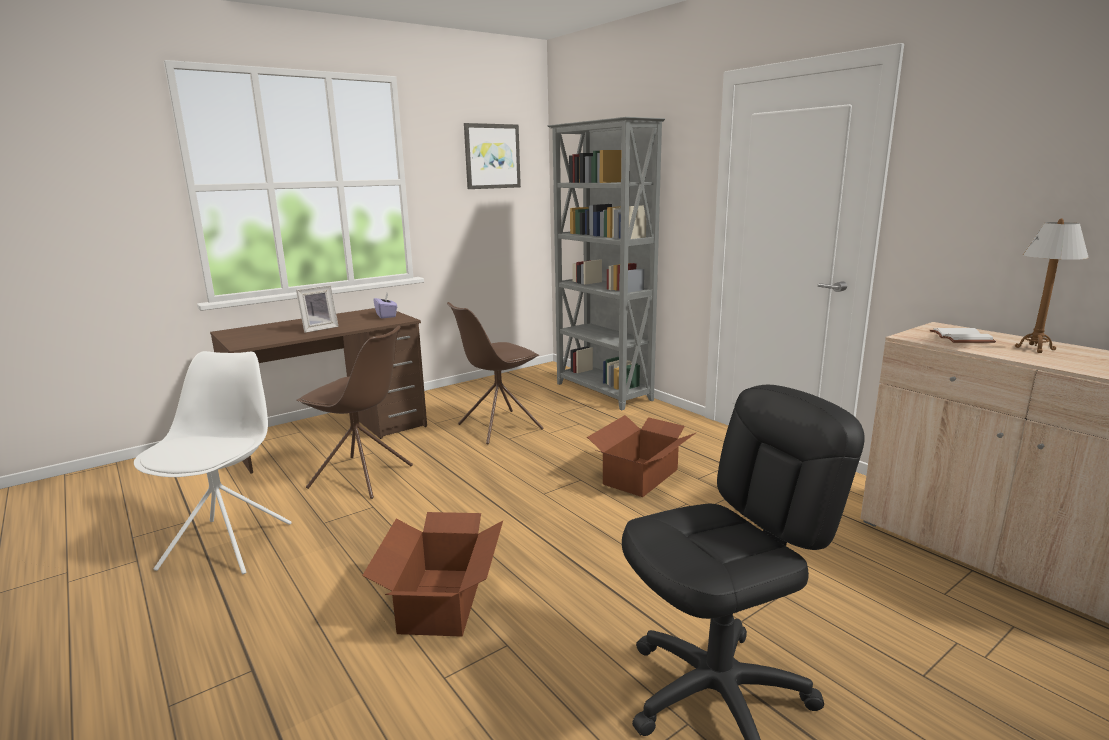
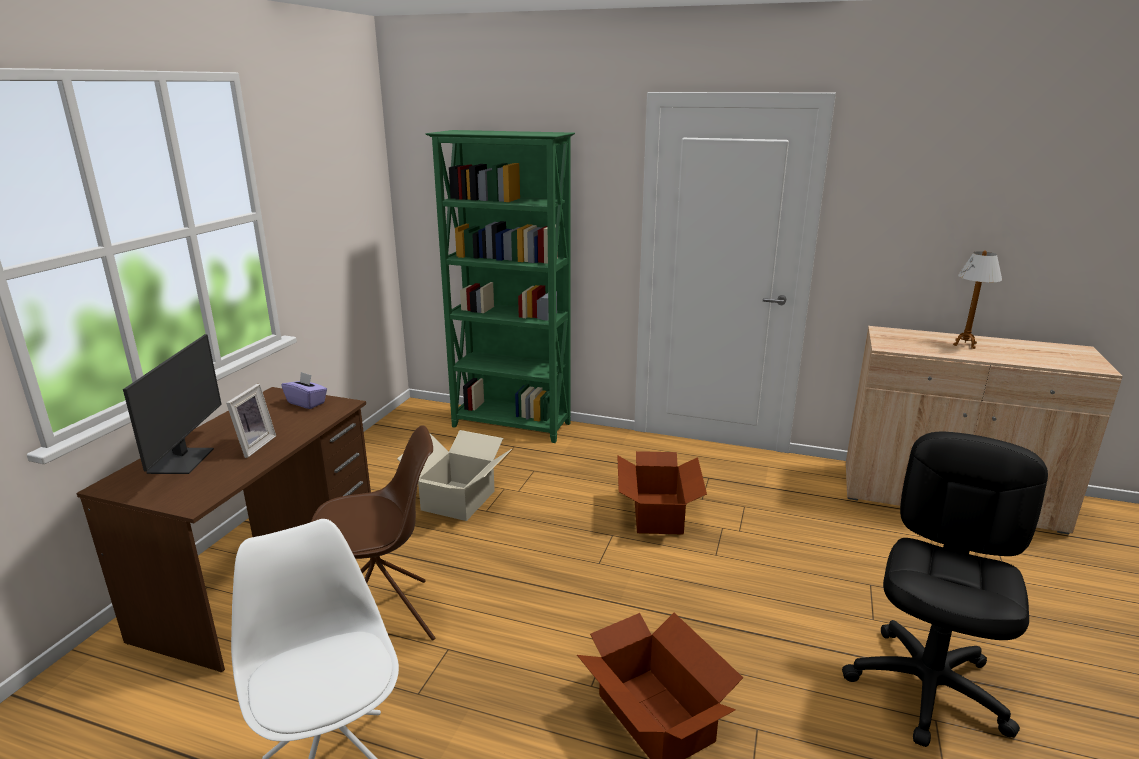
camera: 35 degrees left, 5 degrees up
brown chair [447,302,543,444] -> cardboard box [397,430,512,521]
picture [464,123,521,189] -> none
grey bookcase [548,117,665,410] -> green bookcase [426,130,575,443]
white book [930,328,996,343] -> none
none -> monitor [123,334,222,474]

